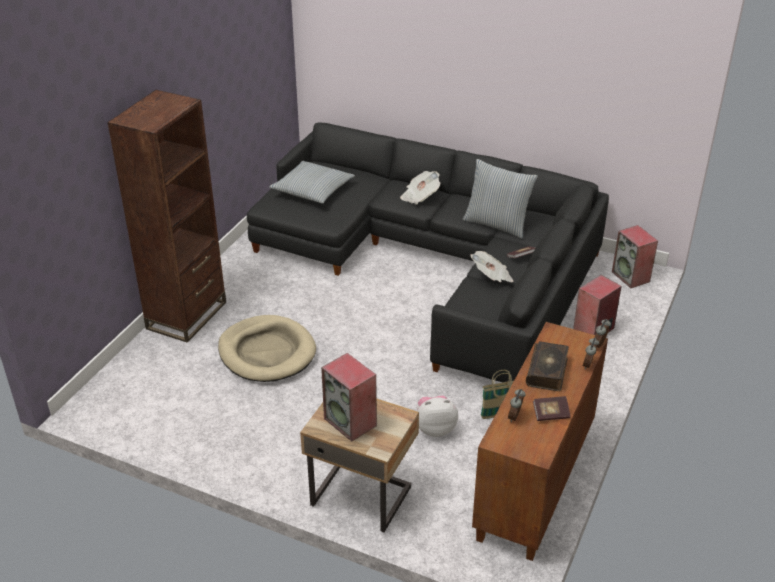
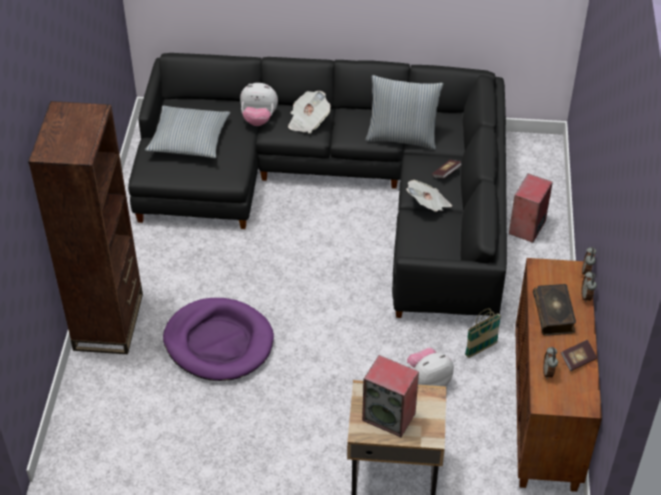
camera: 20 degrees left, 10 degrees up
beige dog bed [218,315,316,382] -> purple dog bed [163,298,274,381]
speaker [612,225,658,288] -> none
none -> plush toy [240,83,278,126]

